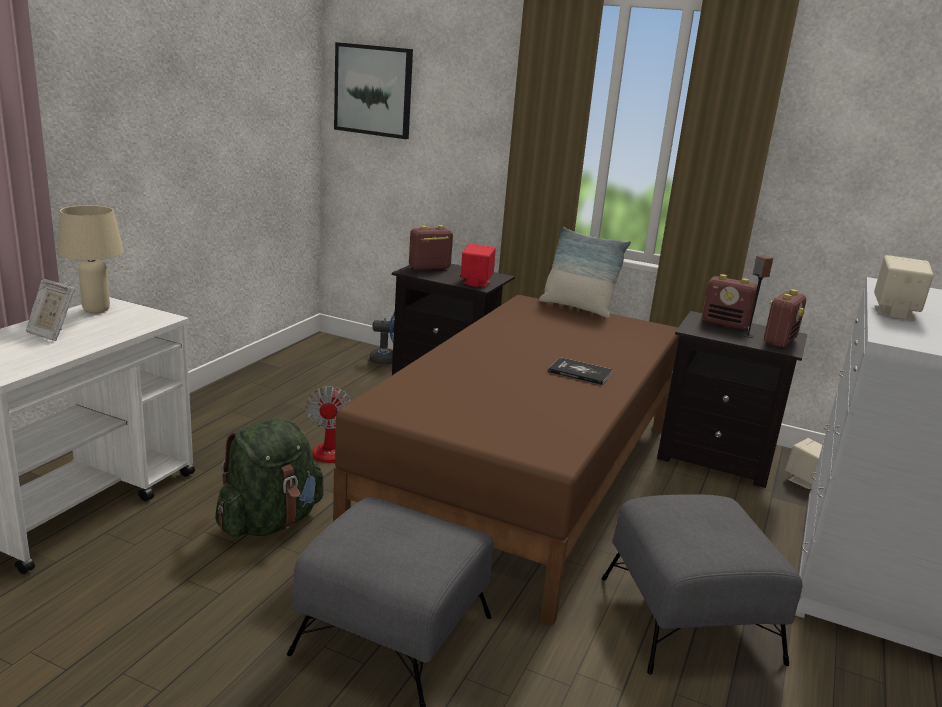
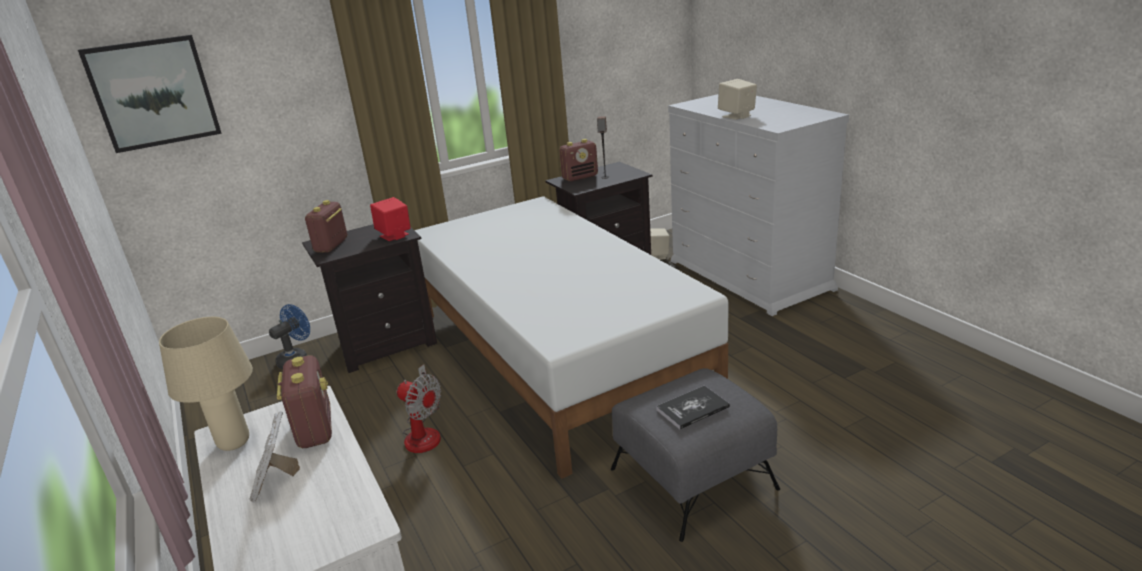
camera: 50 degrees left, 5 degrees up
picture frame [26,279,75,341] -> picture frame turned 105 degrees clockwise [249,411,300,503]
green backpack [215,418,324,537] -> none
brown bed [333,295,680,625] -> white bed [414,196,729,479]
pillow [539,226,631,318] -> none
book [548,357,613,385] -> book moved to [656,385,730,430]
grey ottoman [601,494,802,675] -> none
radio [764,289,806,347] -> radio moved to [277,355,332,448]

